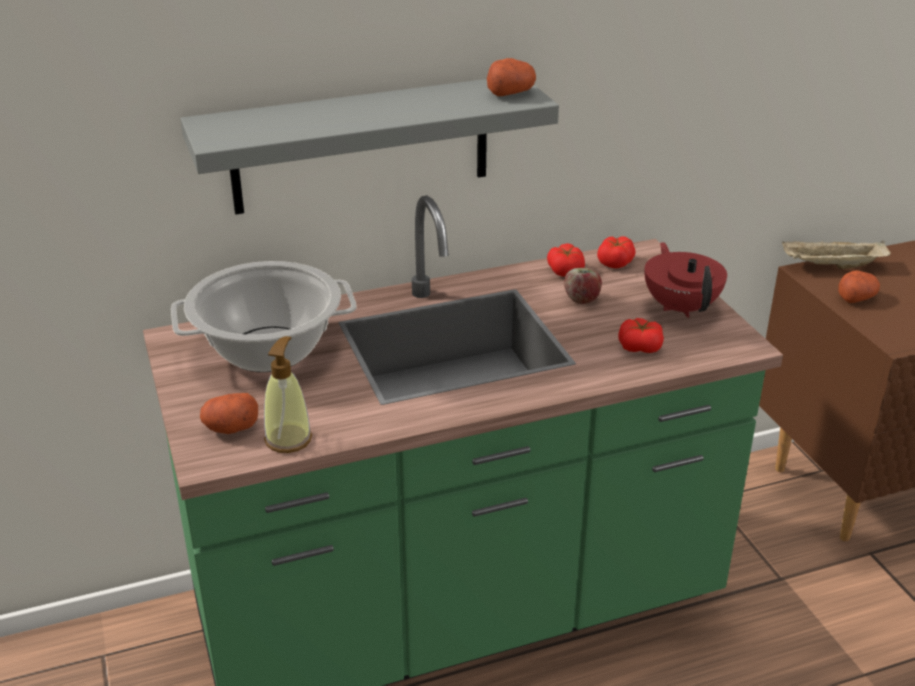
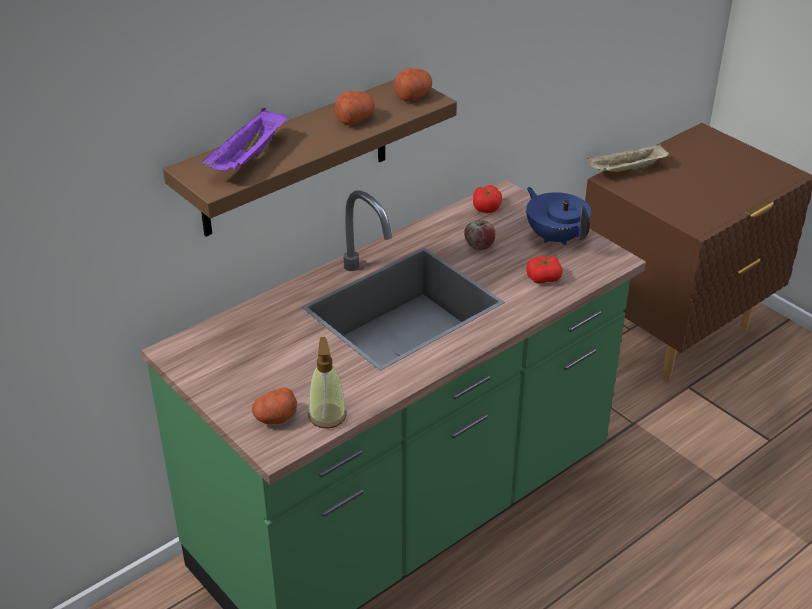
camera: 20 degrees left, 5 degrees up
cooking pot [171,261,356,372] -> none
grey shelf [181,79,559,215] -> brown shelf [163,79,457,237]
tomato [547,243,585,277] -> none
red teapot [644,242,727,318] -> blue teapot [526,187,591,245]
potato [838,270,880,303] -> potato moved to [334,91,375,125]
none -> purple tray [202,108,287,170]

